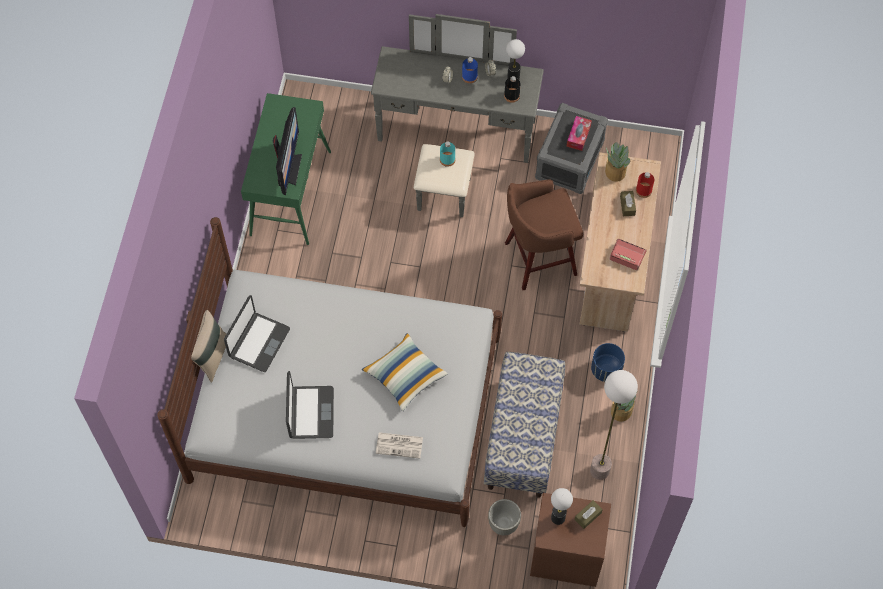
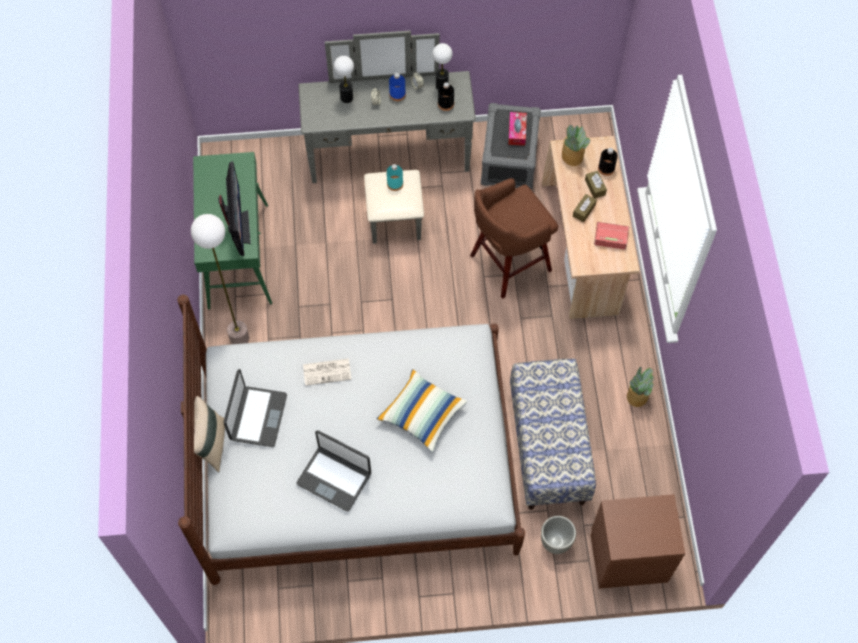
camera: 15 degrees left, 0 degrees up
laptop [286,371,334,439] -> laptop turned 135 degrees clockwise [296,430,371,511]
newspaper [376,432,423,459] -> newspaper moved to [303,358,352,386]
table lamp [551,488,573,525] -> table lamp moved to [334,56,354,103]
brown tissue box [575,500,603,529] -> brown tissue box moved to [573,194,597,222]
floor lamp [590,370,638,480] -> floor lamp moved to [191,214,249,344]
blue planter [591,343,625,382] -> none
red bottle [636,172,654,198] -> black bottle [598,148,618,176]

